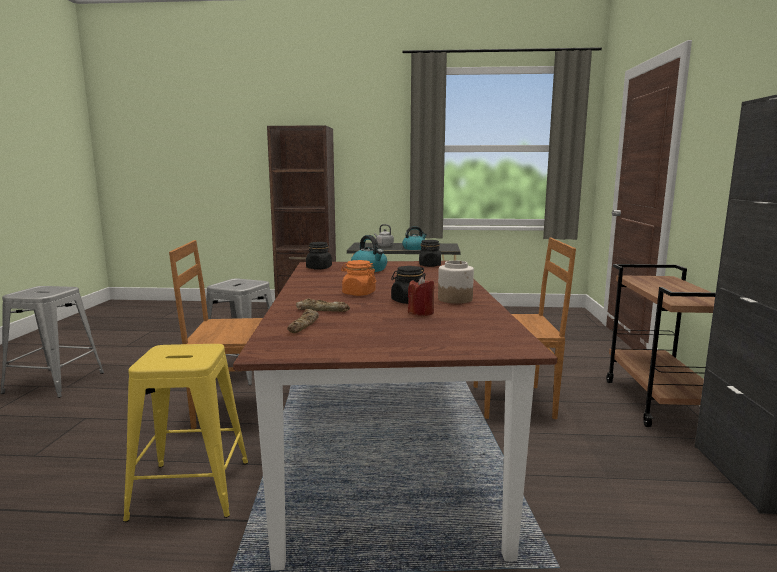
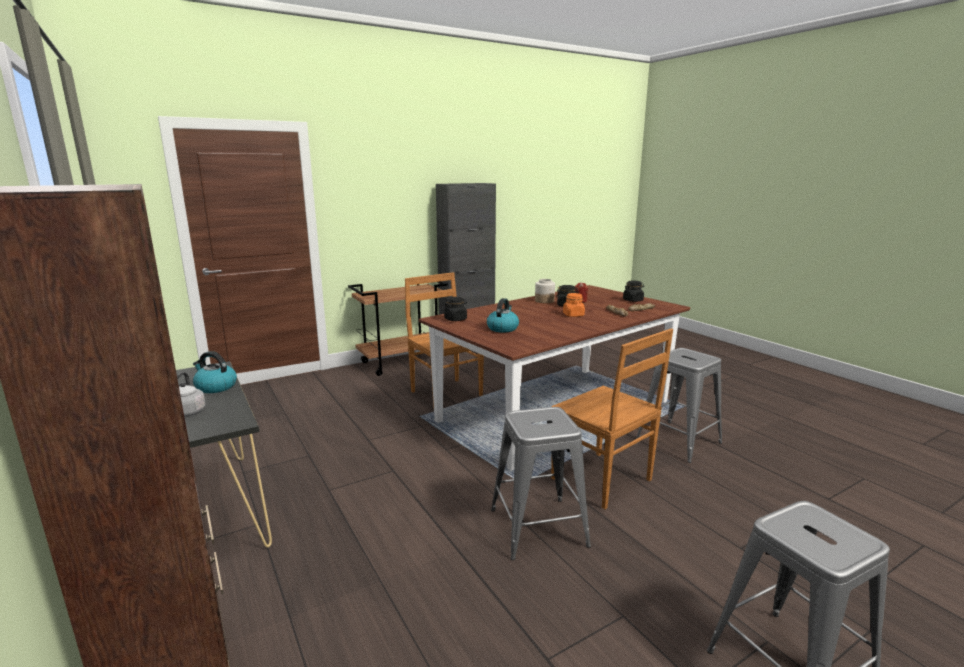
camera: 125 degrees left, 5 degrees up
yellow stool [123,344,248,522] -> grey stool [636,348,722,463]
black jar [306,242,332,270] -> black jar moved to [623,281,644,302]

